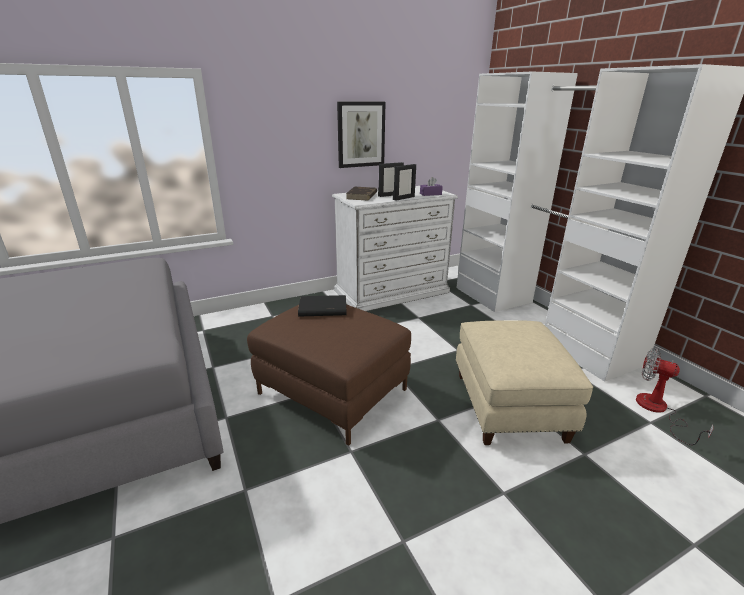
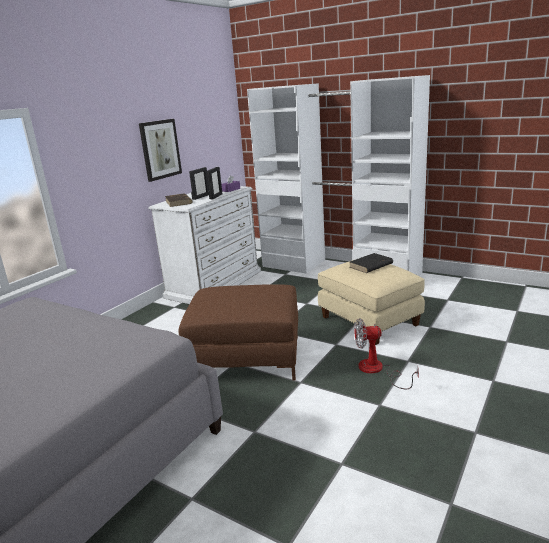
camera: 30 degrees left, 5 degrees down
black book [298,295,347,317] -> black book moved to [349,253,393,273]
fan [636,348,713,445] -> fan moved to [354,318,419,389]

